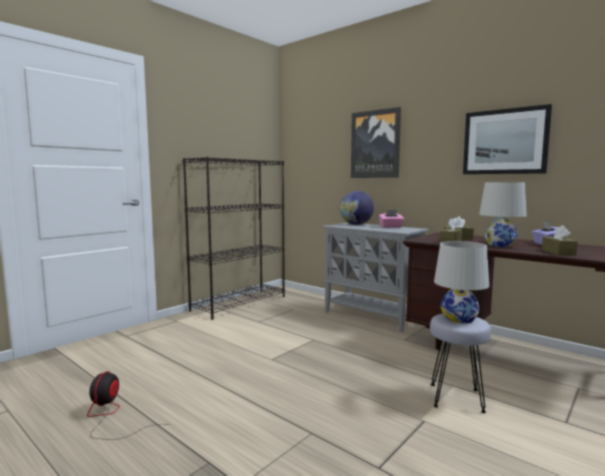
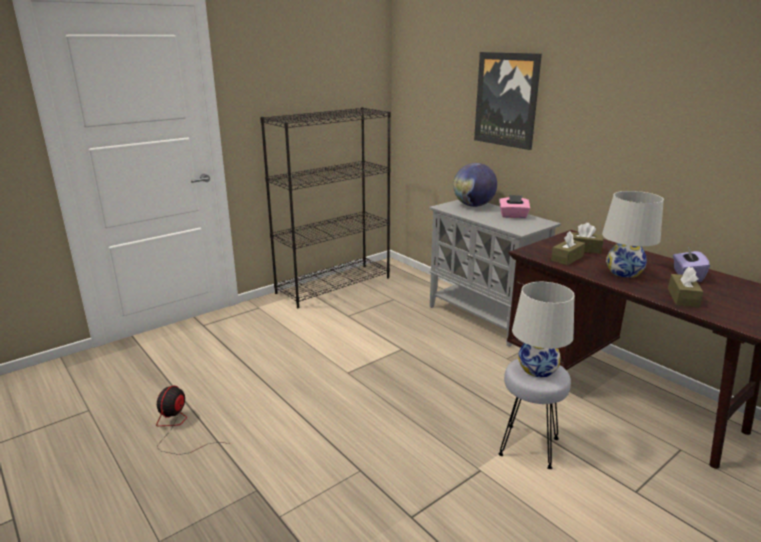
camera: 10 degrees right, 15 degrees up
picture [463,104,552,174] -> none

